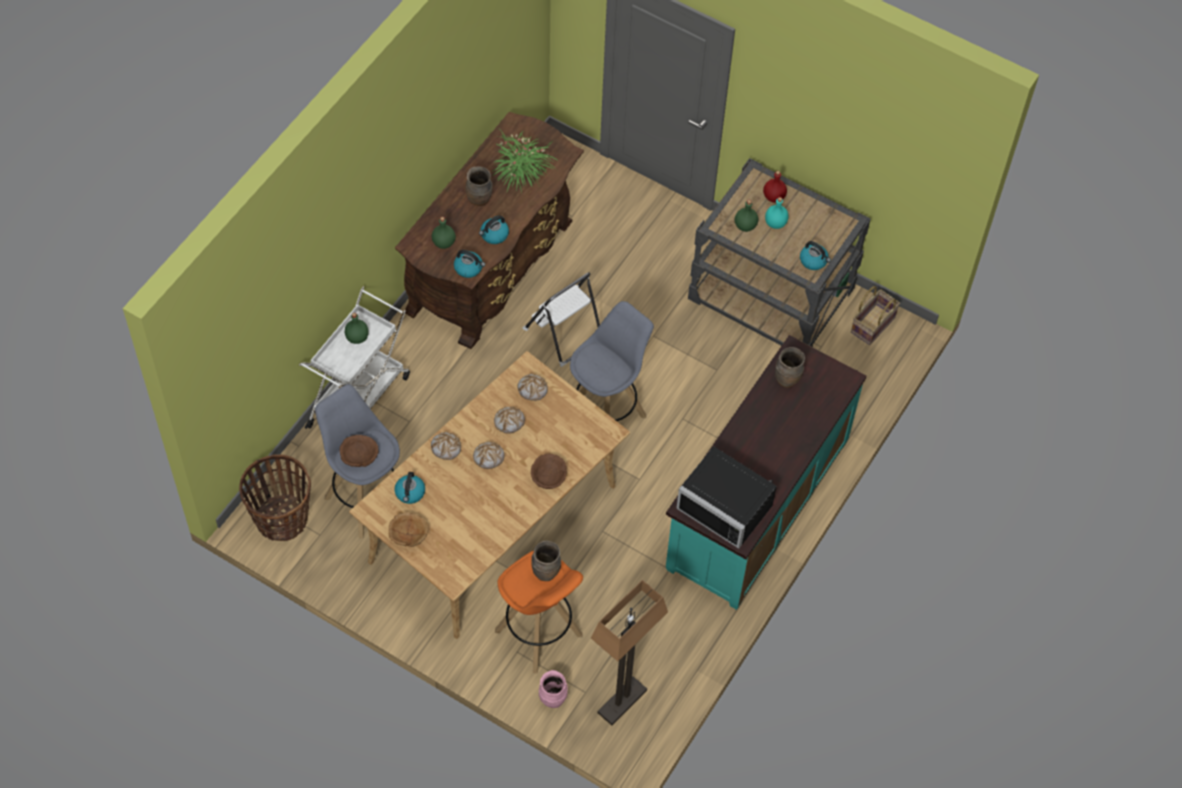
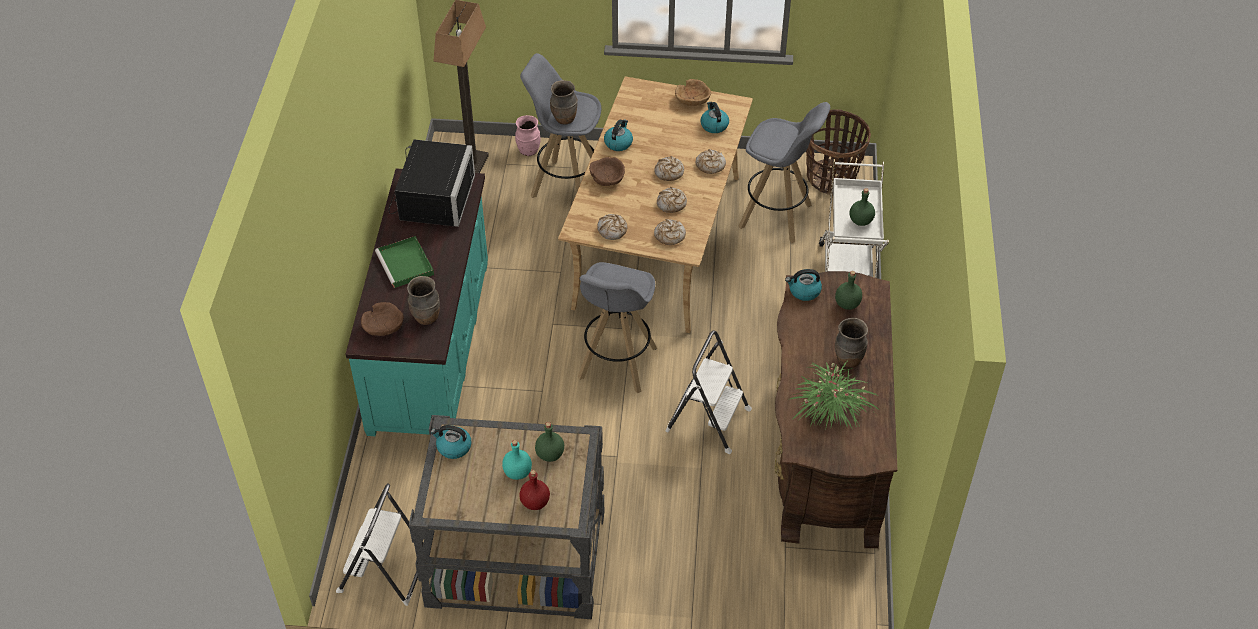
camera: 155 degrees right, 10 degrees down
brown bowl [340,435,379,467] -> brown bowl moved to [361,302,404,336]
kettle [479,215,509,244] -> kettle moved to [604,119,633,151]
orange stool [495,551,583,673] -> grey stool [520,53,601,198]
black microwave [676,446,777,549] -> black microwave turned 90 degrees clockwise [389,139,475,227]
basket [851,286,900,345] -> white step ladder [336,483,423,606]
none -> green tray [375,236,434,288]
none -> bread [597,214,627,240]

